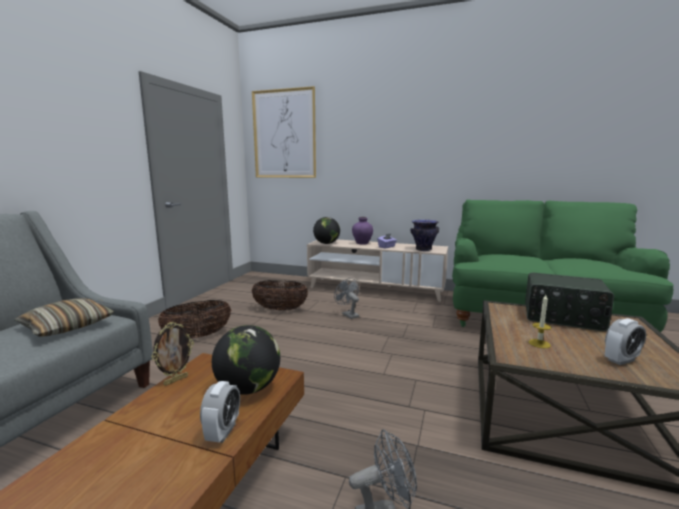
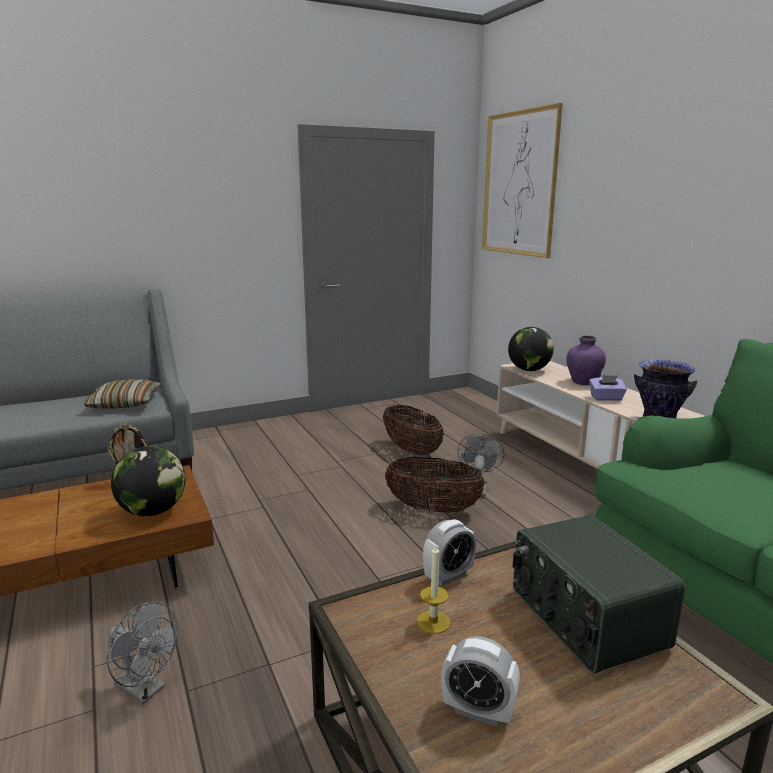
camera: 45 degrees right, 5 degrees up
basket [158,300,231,339] -> basket moved to [385,457,485,513]
alarm clock [200,381,240,443] -> alarm clock moved to [423,519,476,586]

